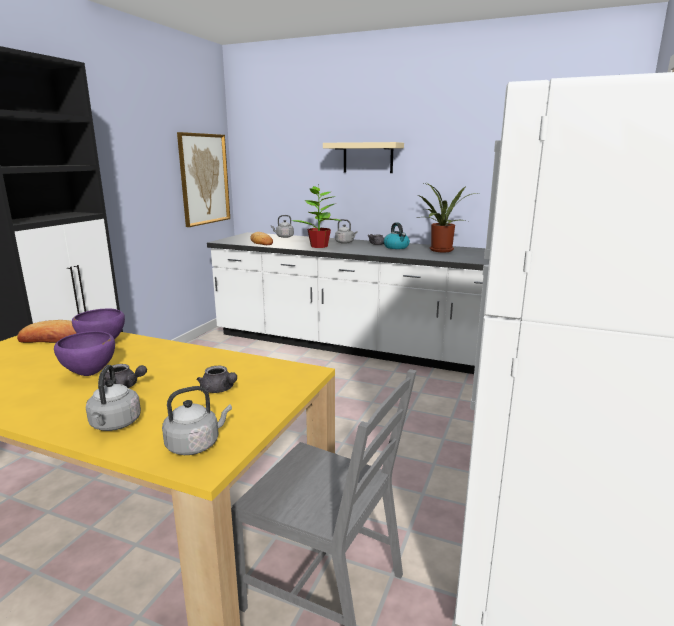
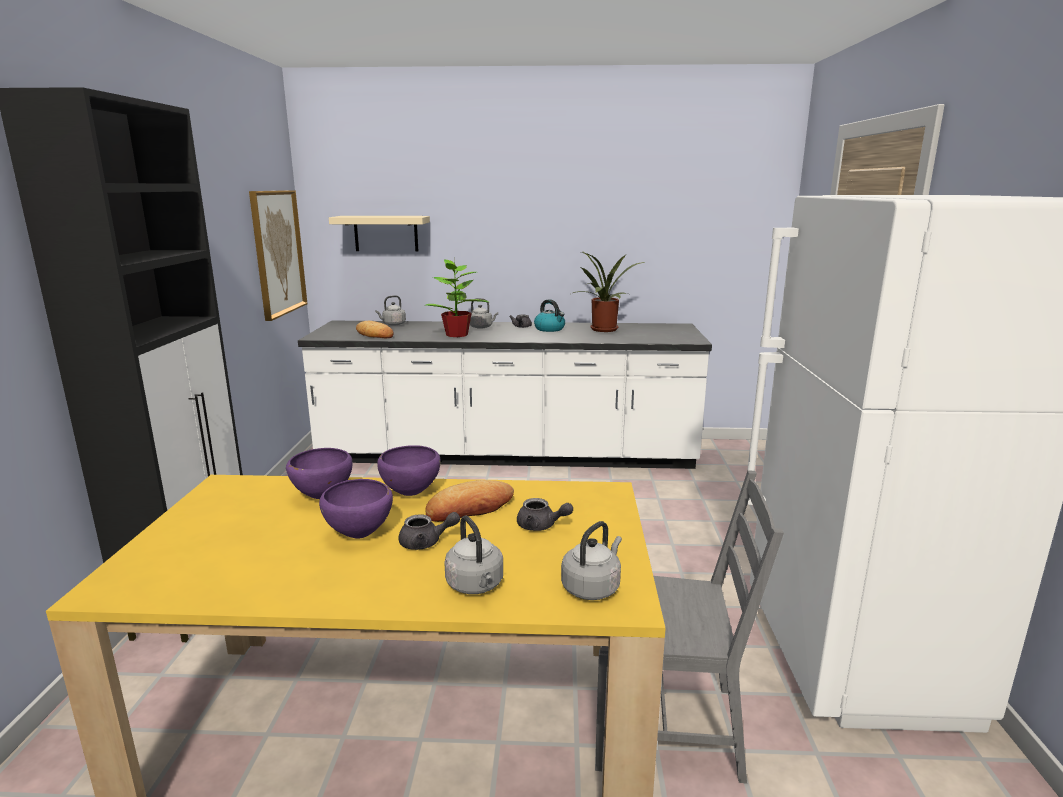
camera: 20 degrees left, 0 degrees up
bread [17,320,76,343] -> bread moved to [425,480,514,522]
beige shelf [323,142,404,173] -> beige shelf moved to [329,216,430,252]
none -> purple bowl [377,445,441,496]

